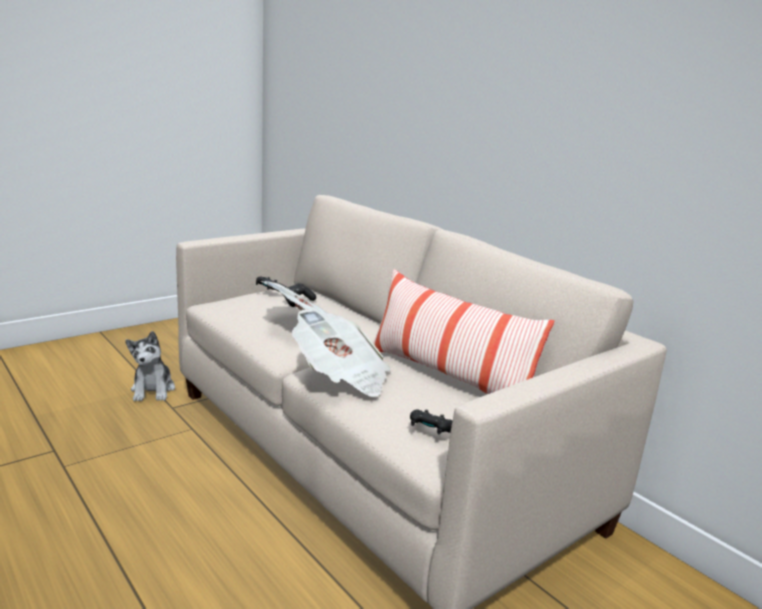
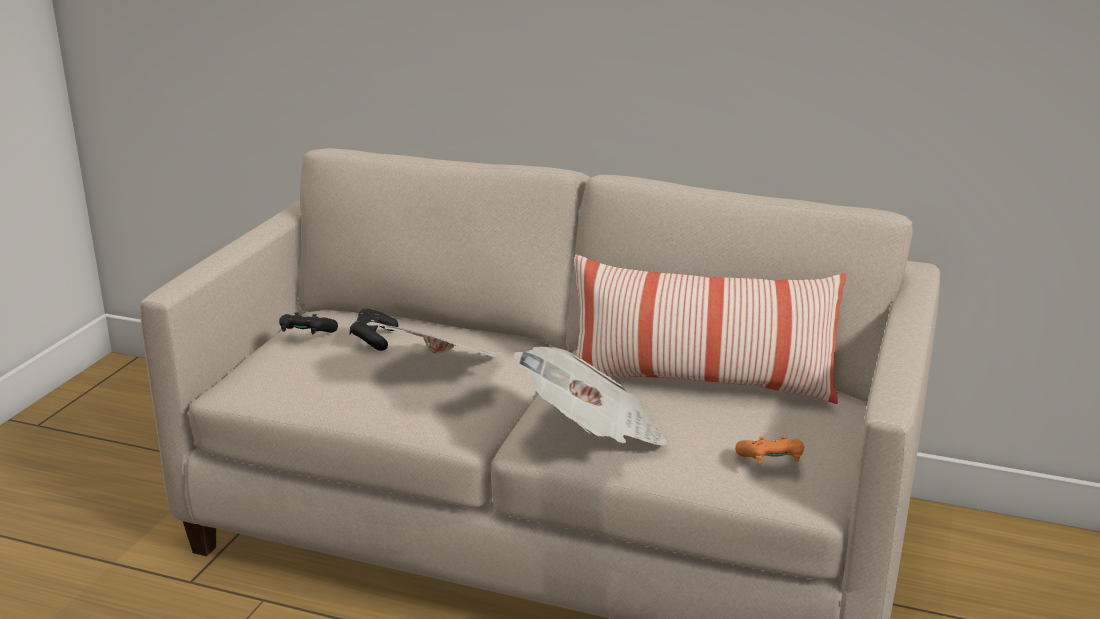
camera: 30 degrees left, 5 degrees up
plush toy [125,331,175,401] -> none
black game controller [410,409,453,434] -> orange game controller [735,436,804,463]

